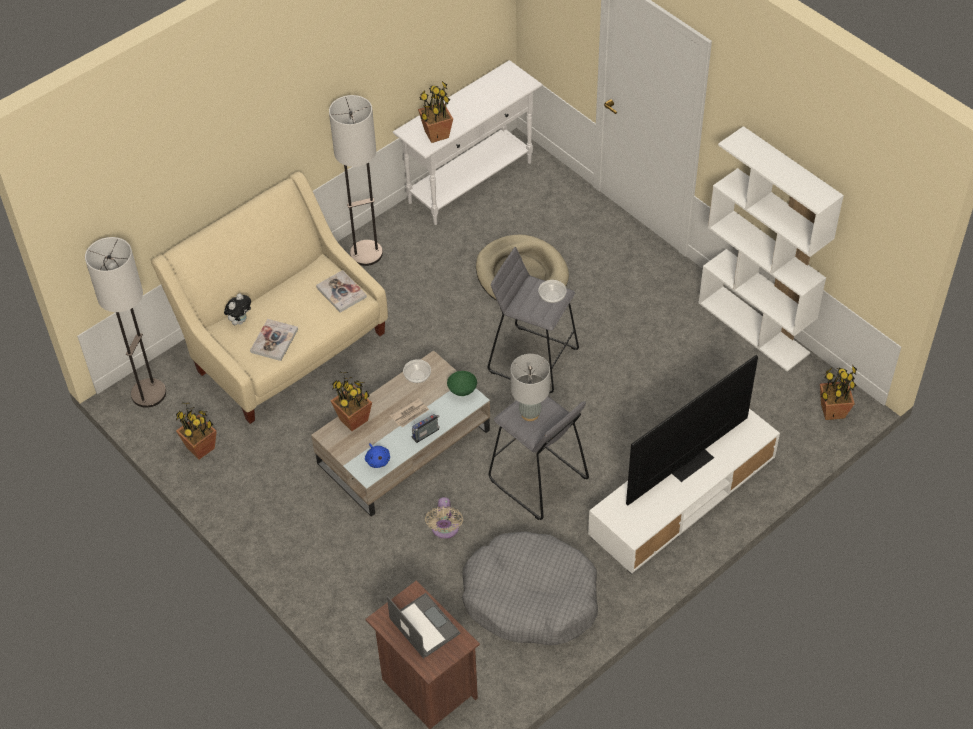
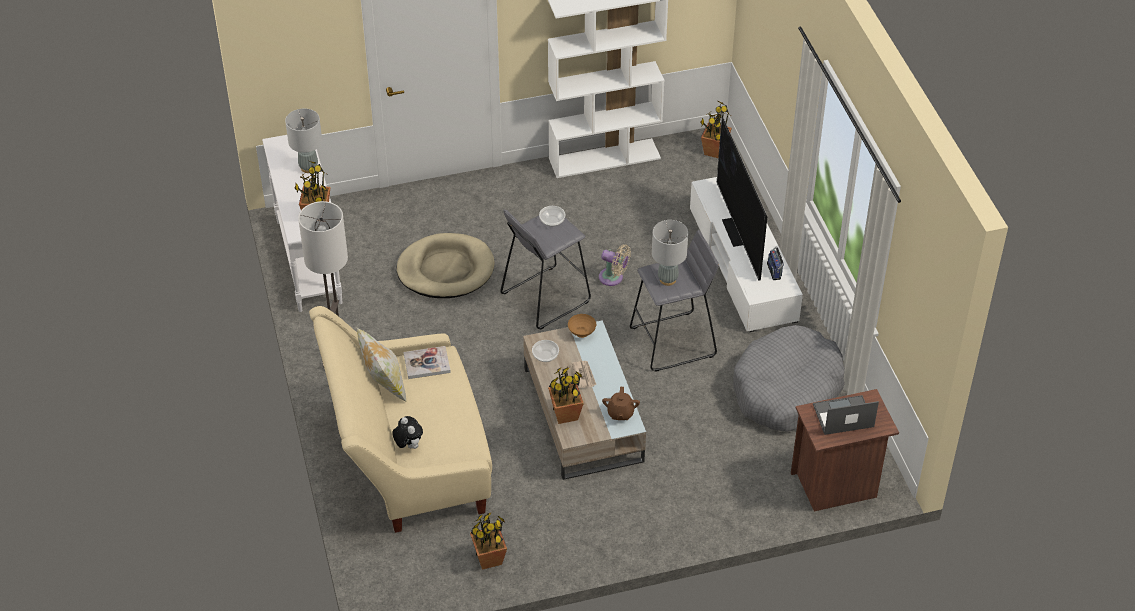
camera: 65 degrees left, 5 degrees down
floor lamp [85,237,166,408] -> none
book [250,319,298,361] -> none
blue plush toy [365,443,390,468] -> brown teapot [602,386,640,420]
radio [412,414,440,443] -> radio moved to [767,246,784,280]
beige fan [425,497,463,539] -> beige fan moved to [599,245,631,286]
green bowl [447,371,477,396] -> brown bowl [568,314,596,338]
none -> grey table lamp [285,109,322,173]
none -> pillow [357,328,406,402]

